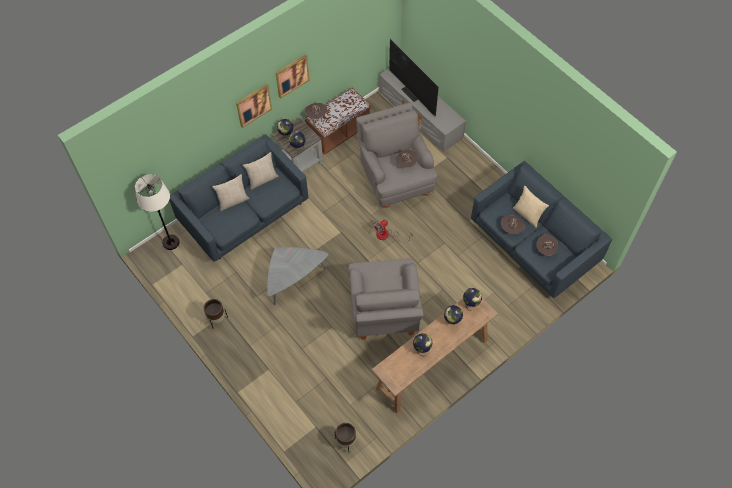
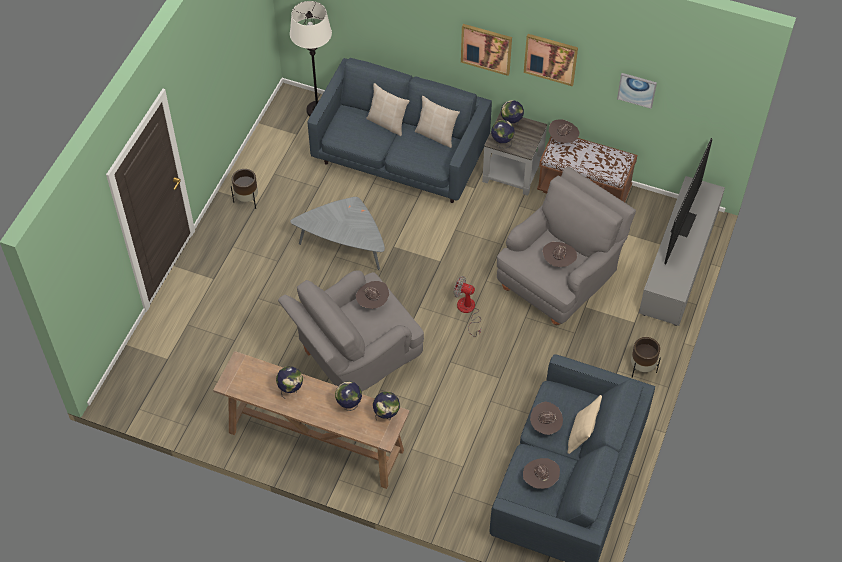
camera: 60 degrees right, 5 degrees down
brown planter [335,423,356,452] -> brown planter moved to [631,337,661,378]
none -> brown hat [356,281,389,309]
none -> picture [617,73,657,109]

